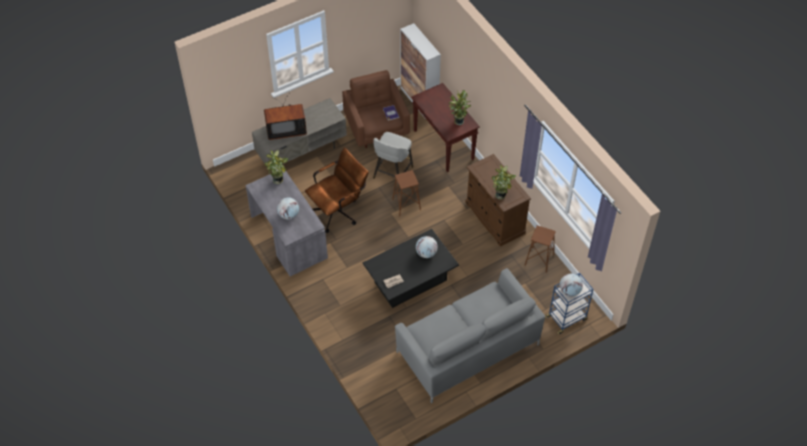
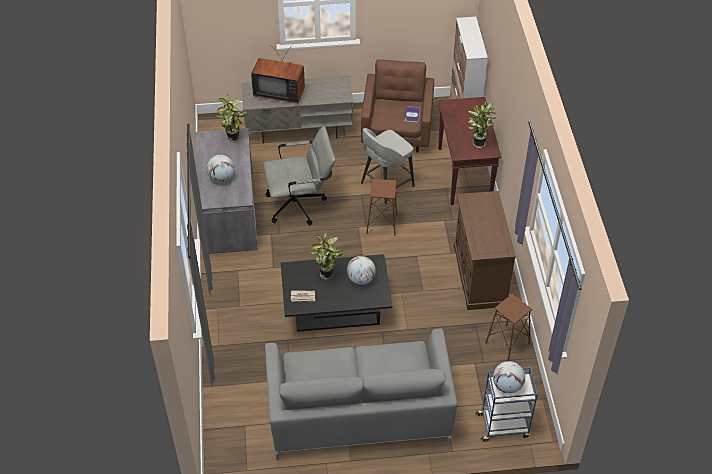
camera: 25 degrees right, 5 degrees down
brown office chair [305,148,369,233] -> grey office chair [263,126,336,225]
potted plant [491,165,516,199] -> potted plant moved to [310,232,343,280]

